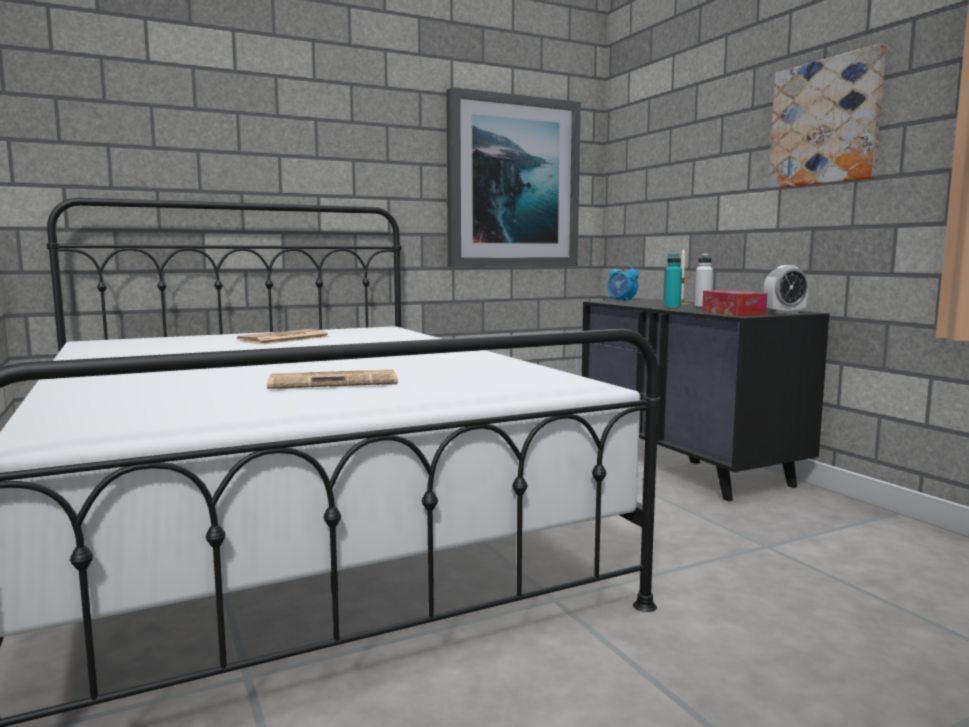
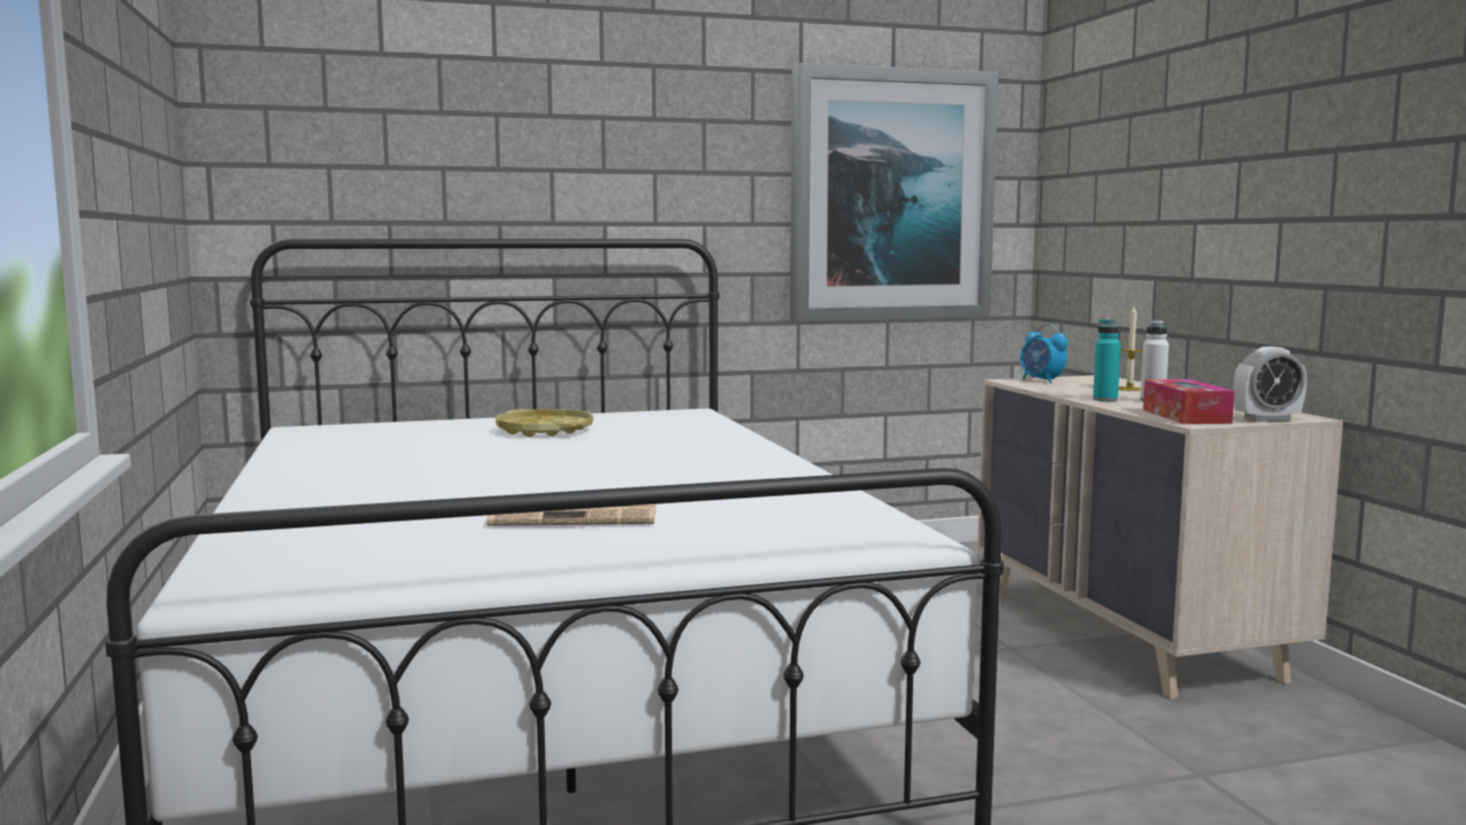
camera: 10 degrees right, 0 degrees up
newspaper [237,329,330,345] -> yellow tray [496,409,593,437]
black dresser [582,299,829,501] -> beige dresser [977,375,1343,699]
picture [768,43,886,189] -> none

